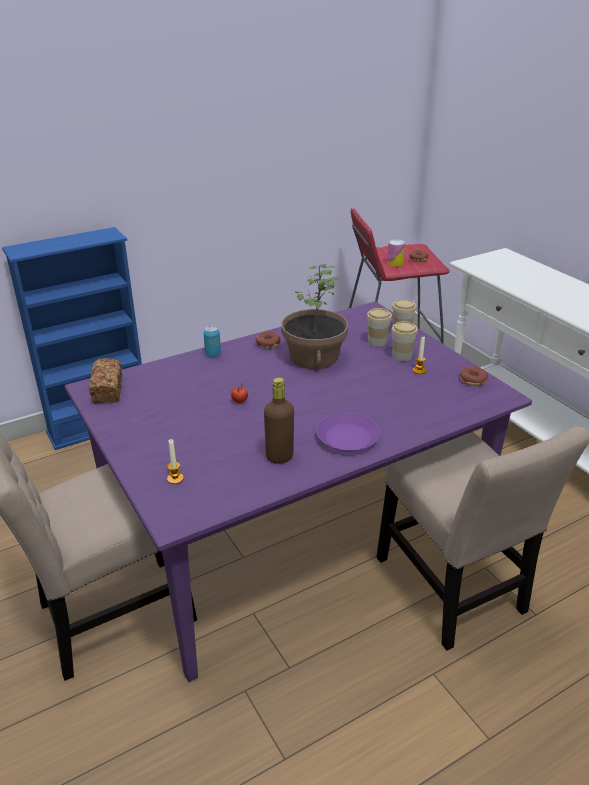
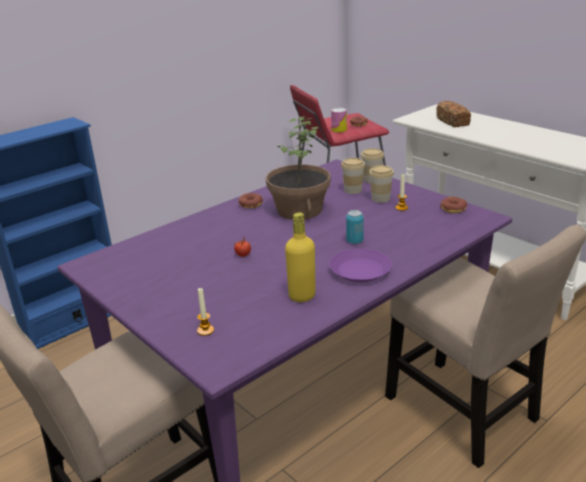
camera: 10 degrees left, 5 degrees down
bread [89,358,122,404] -> bread moved to [436,101,471,127]
can [204,326,221,357] -> can moved to [346,210,364,244]
brown bottle [264,377,294,464] -> yellow bottle [285,212,316,302]

